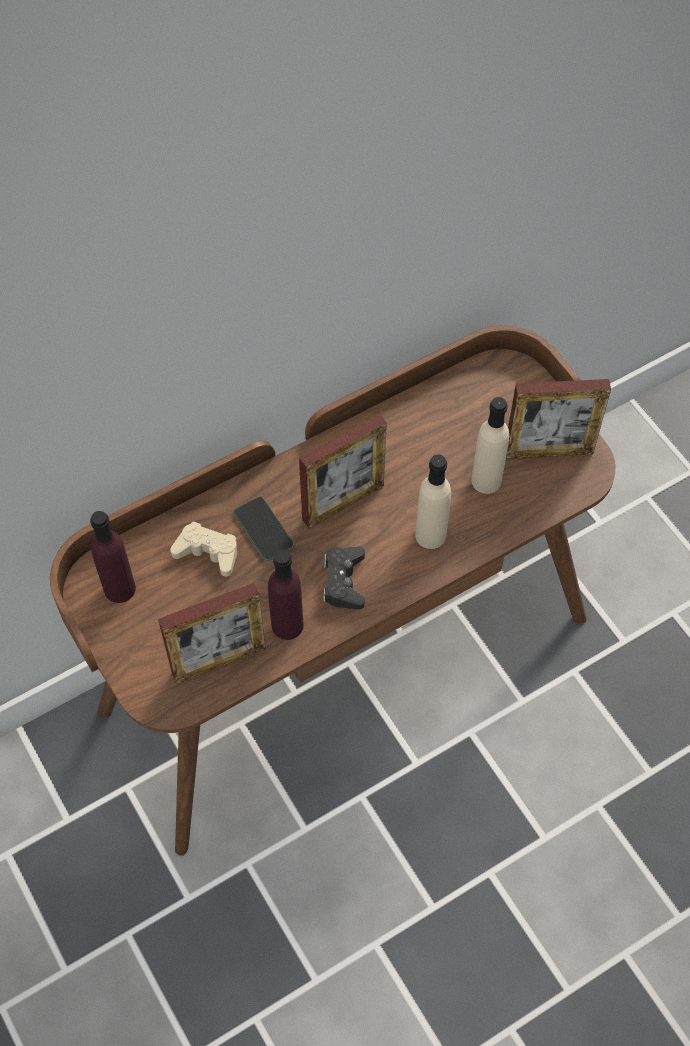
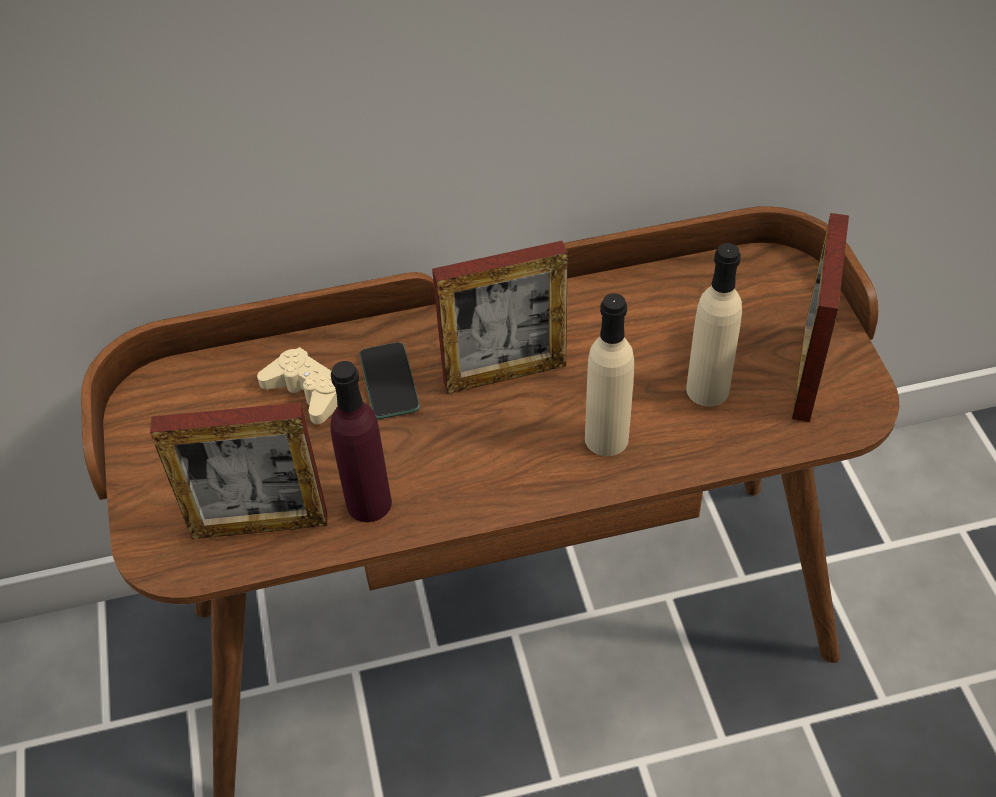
camera: 20 degrees right, 10 degrees down
purple bottle [90,511,136,603] -> none
black game controller [323,546,365,609] -> none
picture frame [506,379,611,459] -> picture frame turned 90 degrees clockwise [792,213,849,422]

